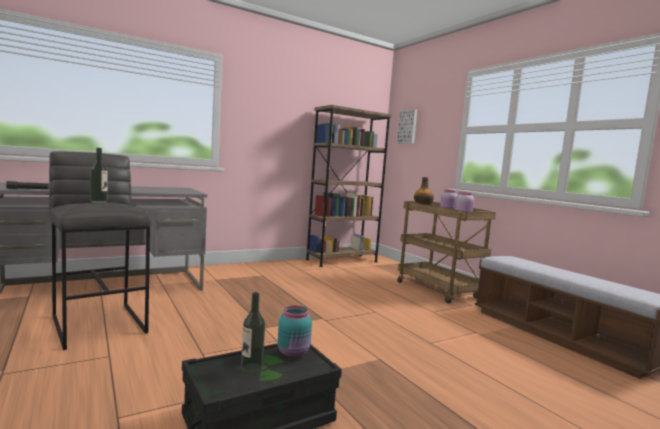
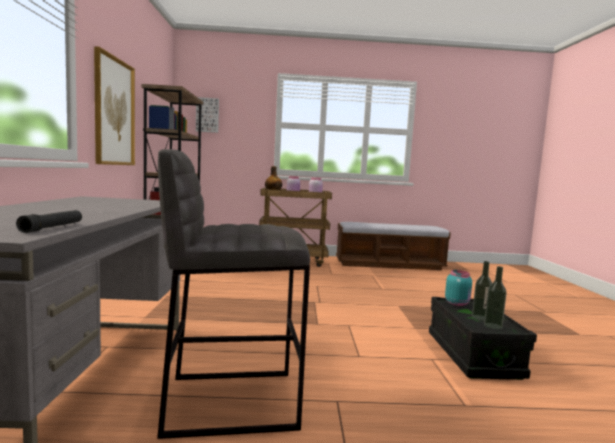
camera: 60 degrees left, 0 degrees up
bottle [90,148,108,203] -> bottle moved to [484,266,507,329]
none -> picture [94,46,135,165]

